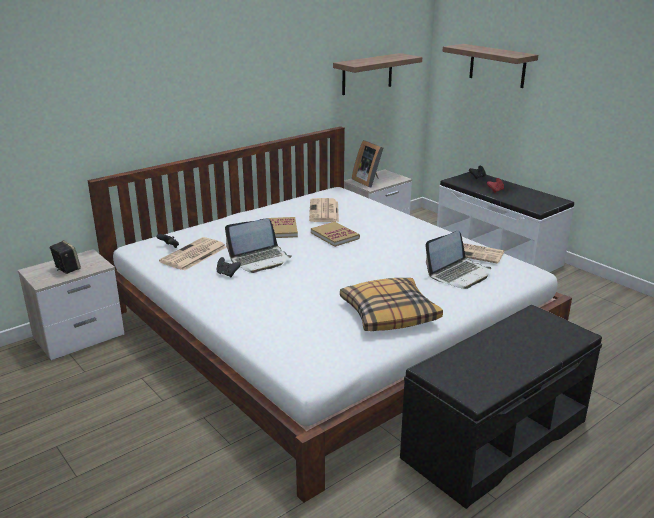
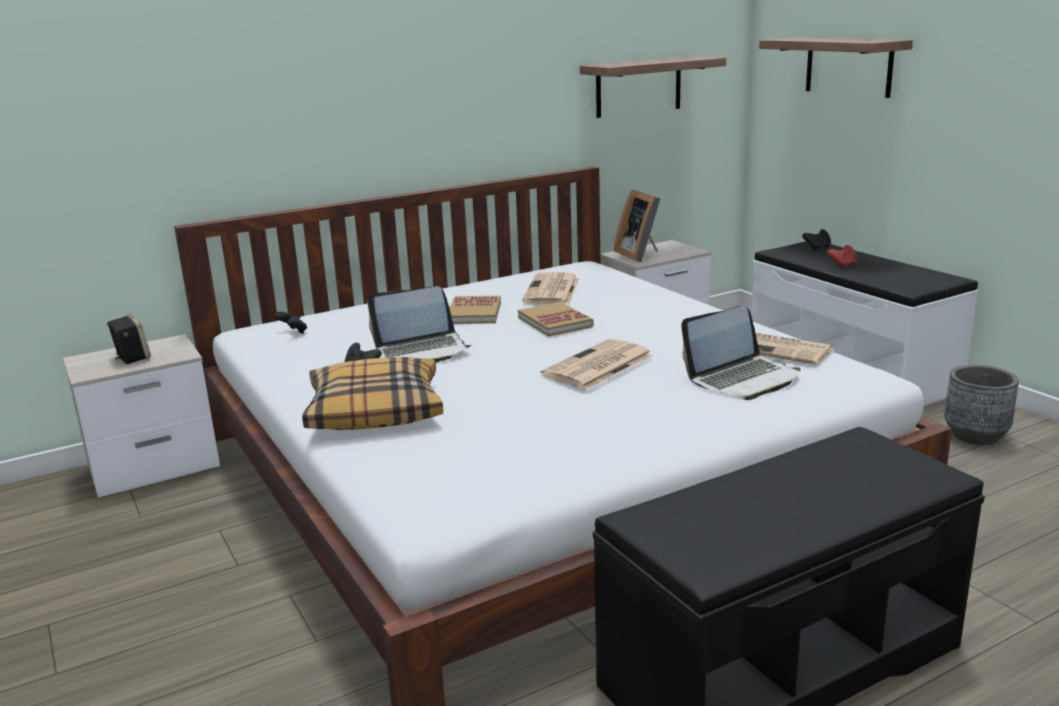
camera: 10 degrees right, 5 degrees down
newspaper [159,237,227,271] -> newspaper moved to [541,339,654,390]
pillow [340,278,443,331] -> pillow moved to [302,357,443,430]
none -> grey planter [944,365,1019,445]

